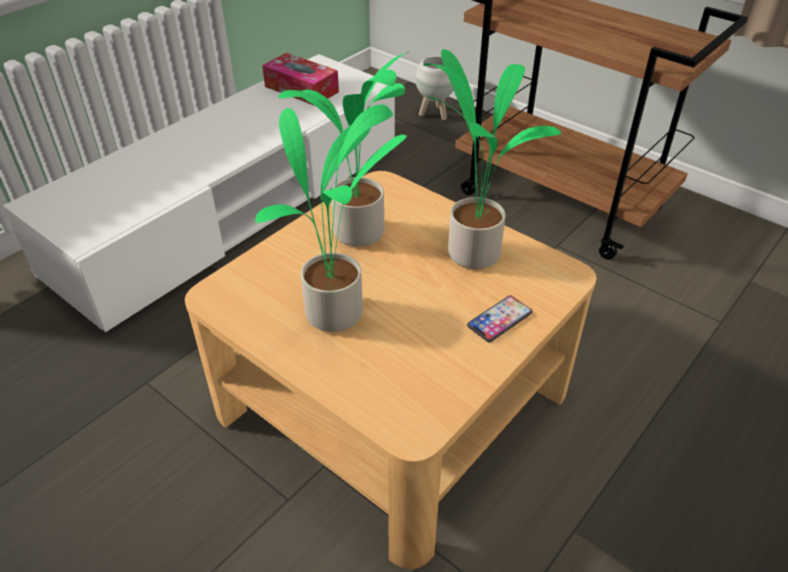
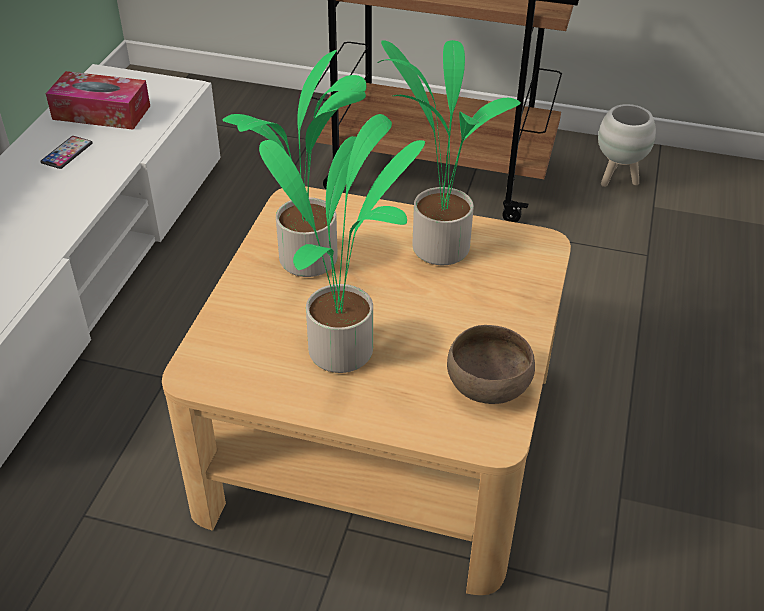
camera: 25 degrees left, 0 degrees up
white planter [416,56,454,120] -> white planter moved to [598,104,656,187]
phone [467,295,533,342] -> phone moved to [40,136,92,169]
none -> brown bowl [447,325,535,404]

